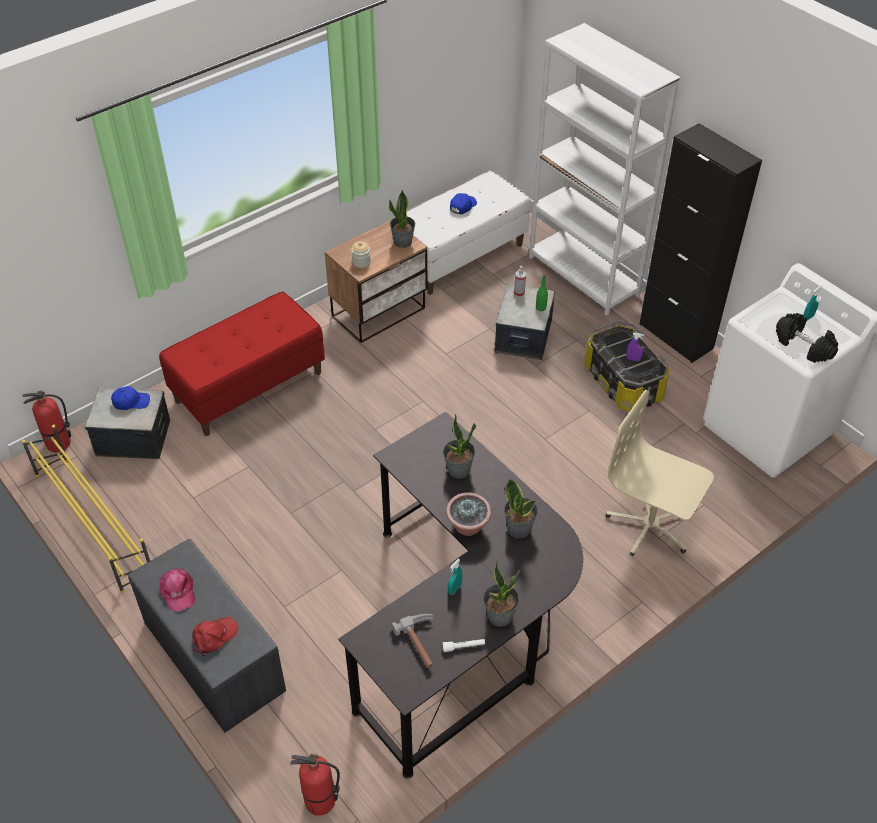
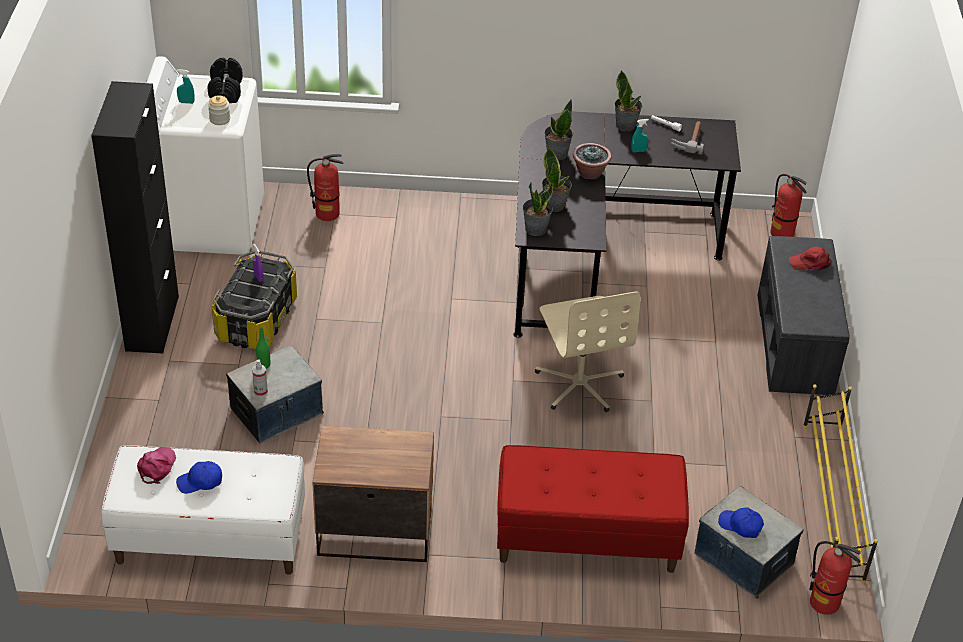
camera: 140 degrees left, 5 degrees down
pink cap [160,569,195,612] -> pink cap moved to [137,447,176,484]
jar [351,241,371,268] -> jar moved to [208,95,230,125]
potted plant [389,190,415,248] -> potted plant moved to [523,183,553,236]
white bookcase [529,23,680,316] -> none
beige office chair [606,390,714,556] -> beige office chair moved to [535,291,641,412]
none -> fire extinguisher [307,154,344,221]

